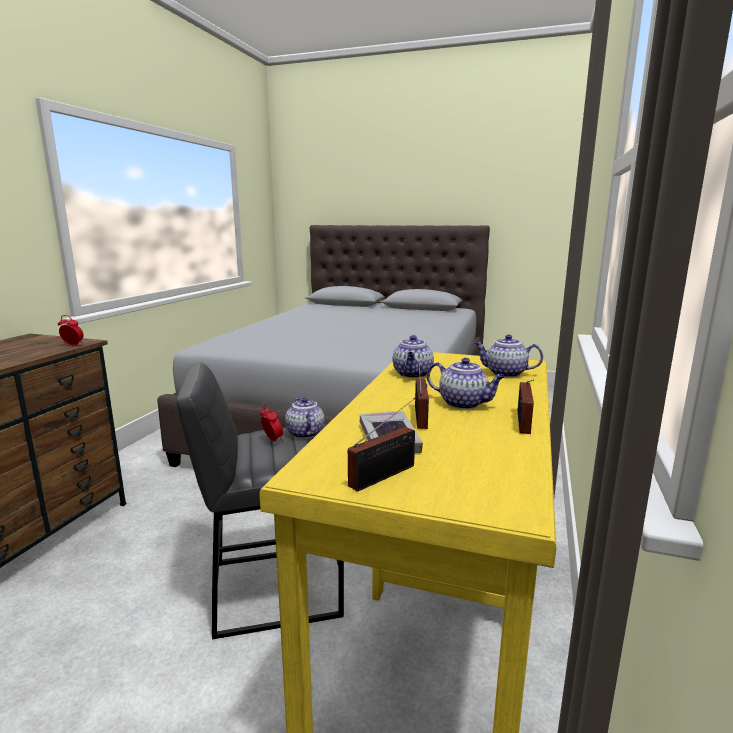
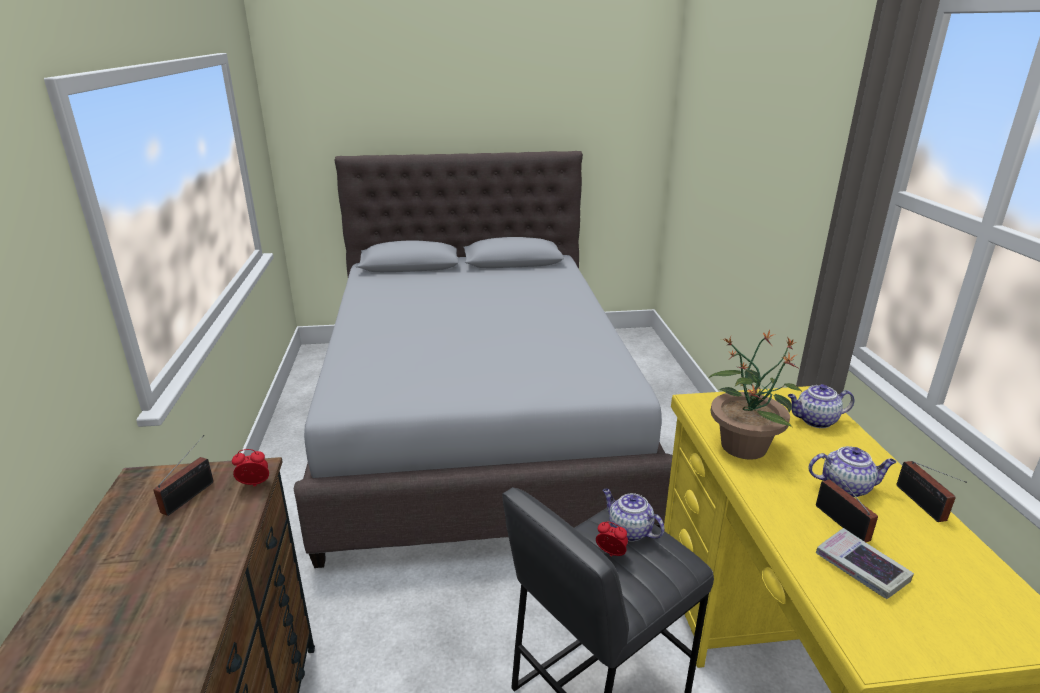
camera: 25 degrees left, 10 degrees up
radio [348,397,416,492] -> radio moved to [154,435,214,516]
teapot [392,335,434,378] -> potted plant [709,330,802,460]

